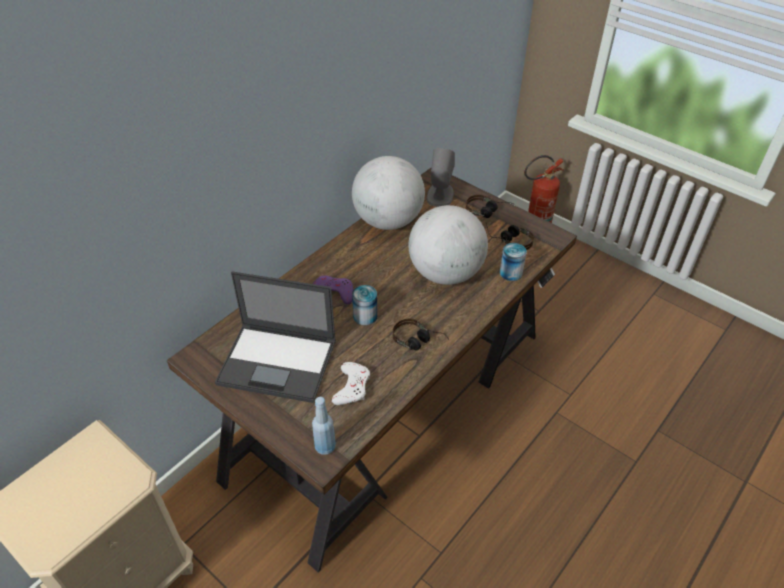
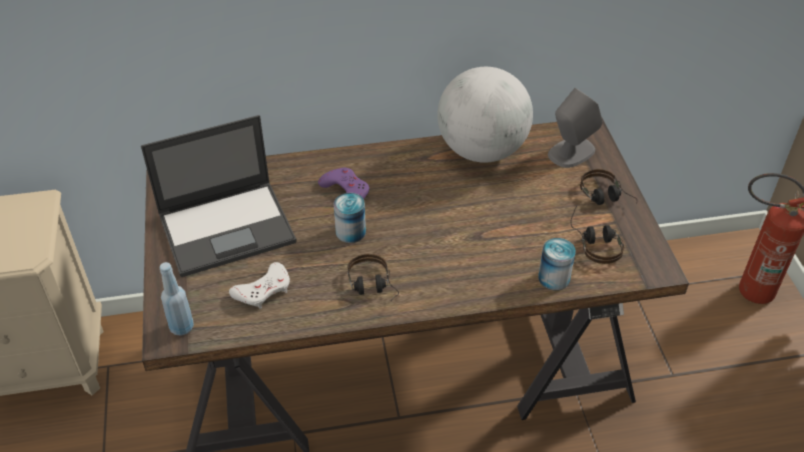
camera: 40 degrees right, 0 degrees up
laptop [215,272,336,403] -> laptop turned 75 degrees counterclockwise [141,115,297,277]
globe [408,205,488,285] -> none

